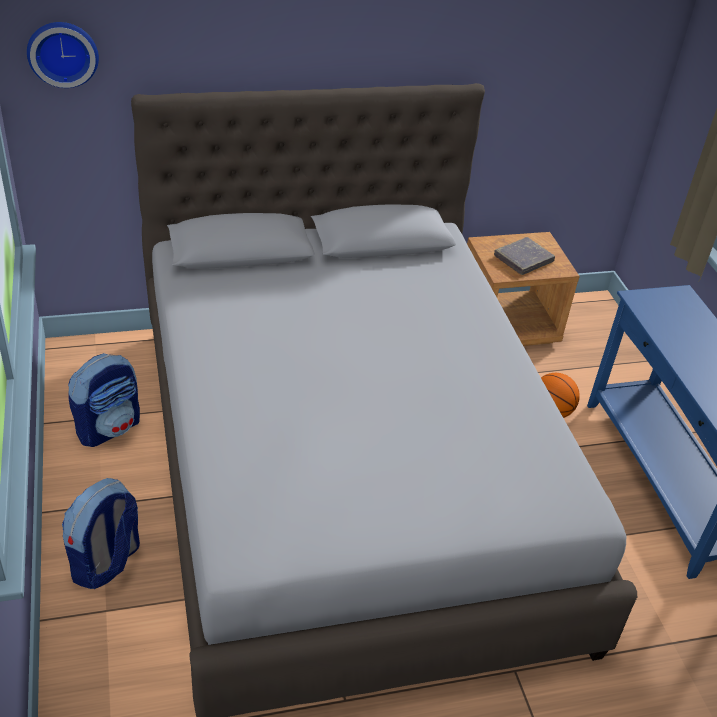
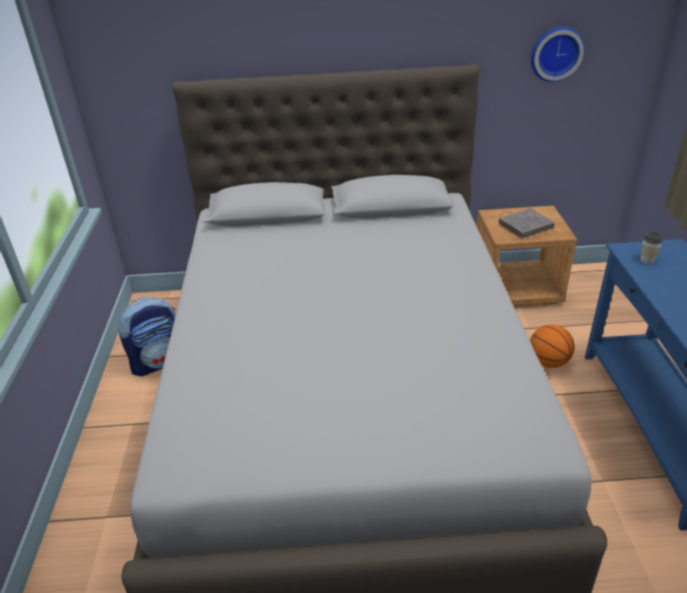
camera: 15 degrees right, 5 degrees down
wall clock [27,22,99,88] -> wall clock moved to [531,26,585,82]
backpack [62,478,140,589] -> none
none -> cup [640,233,663,264]

